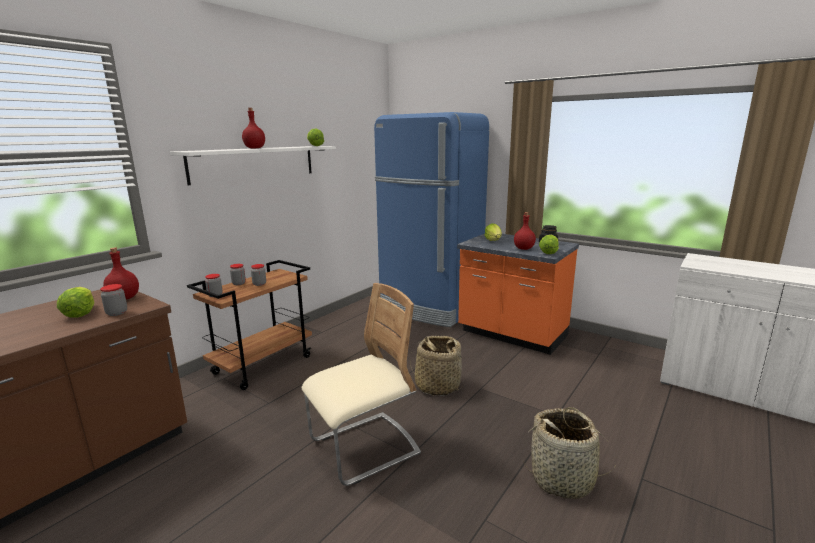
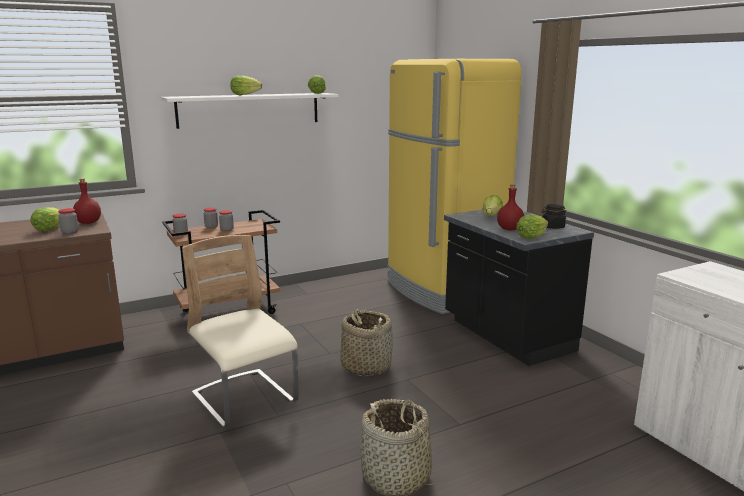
camera: 25 degrees right, 0 degrees up
red bottle [242,108,265,148] -> lettuce [230,75,262,95]
beige chair [302,283,421,486] -> beige chair turned 120 degrees counterclockwise [182,235,299,428]
blue fridge [374,112,489,327] -> yellow fridge [387,59,522,314]
orange counter [457,234,579,355] -> black counter [444,210,594,366]

